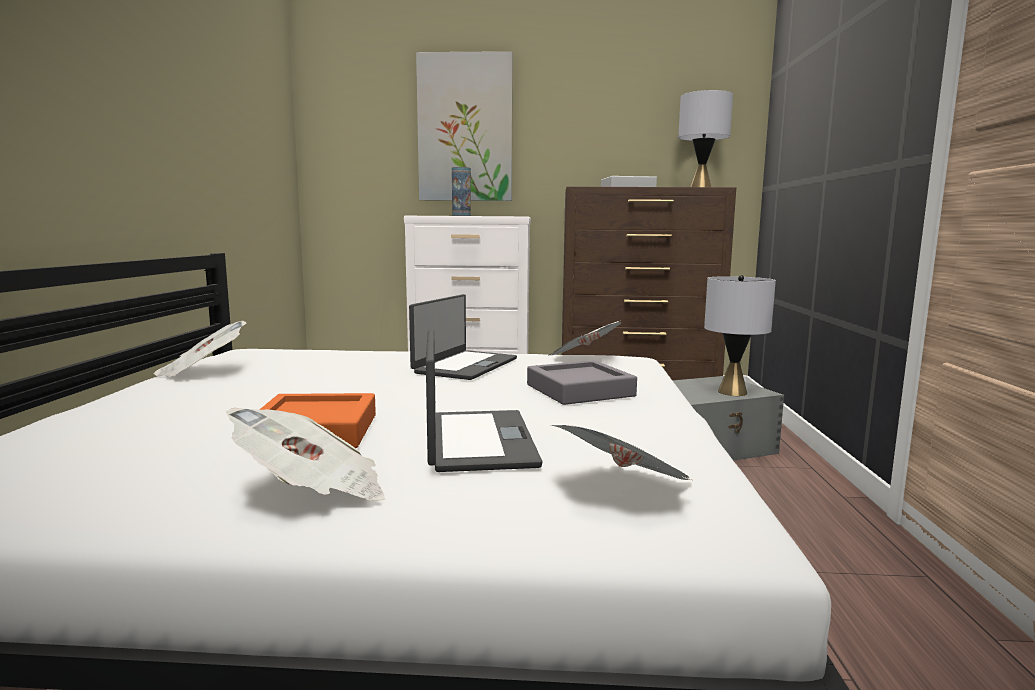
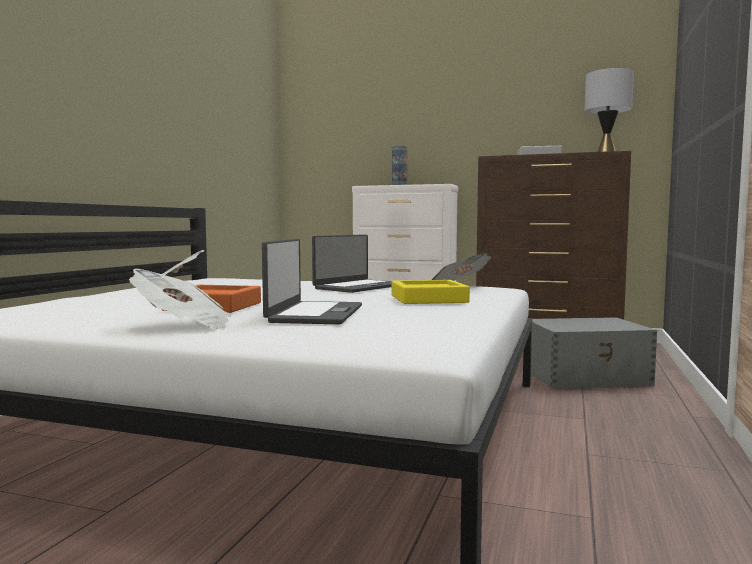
camera: 15 degrees right, 5 degrees down
picture [416,51,513,201] -> none
grey tray [527,360,637,405] -> yellow tray [392,280,470,304]
newspaper [551,425,693,480] -> none
grey table lamp [704,275,776,396] -> none

